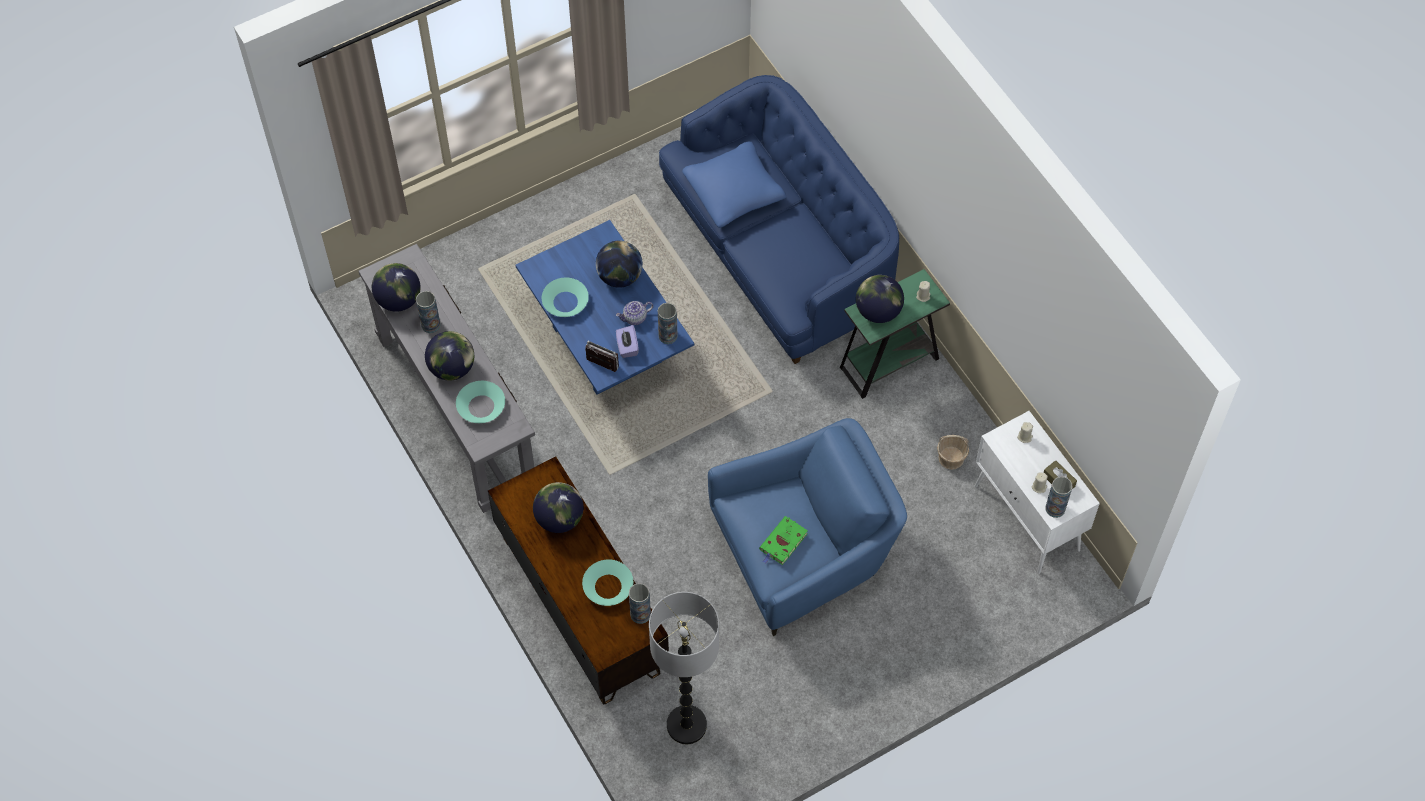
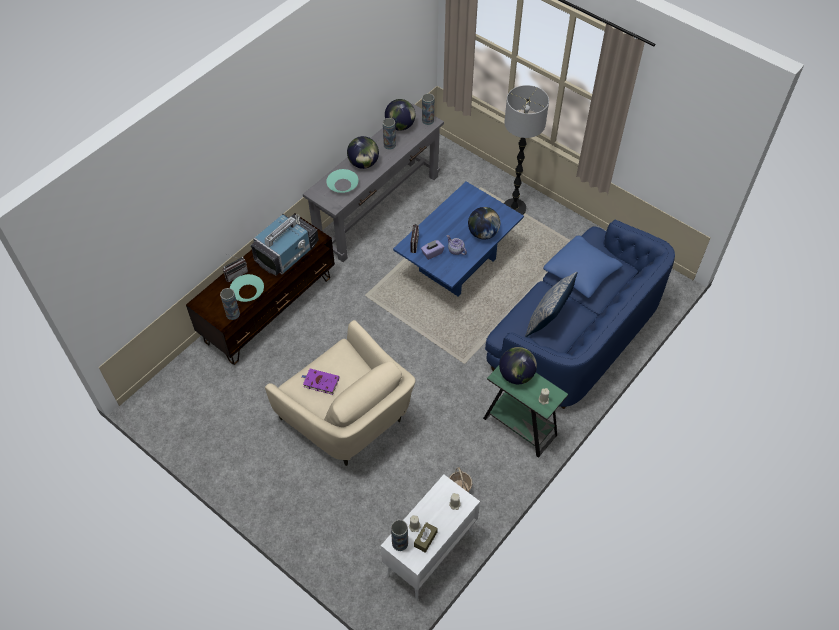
camera: 70 degrees right, 5 degrees down
globe [533,482,584,533] -> television [251,214,319,276]
turquoise bowl [542,278,589,317] -> none
floor lamp [649,592,719,744] -> floor lamp moved to [504,85,549,215]
vase [658,303,677,344] -> vase moved to [422,93,434,125]
blue armchair [708,418,907,636] -> beige armchair [265,320,415,466]
green book [759,516,808,565] -> purple book [302,369,339,395]
none -> radio [223,254,248,282]
none -> pillow [525,272,577,337]

